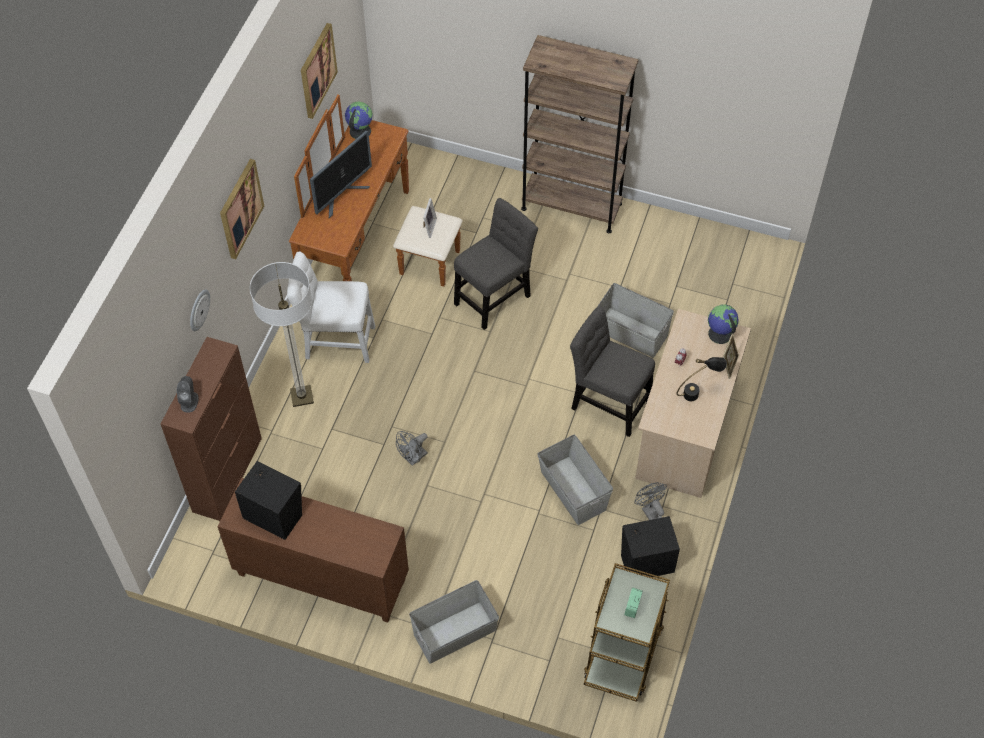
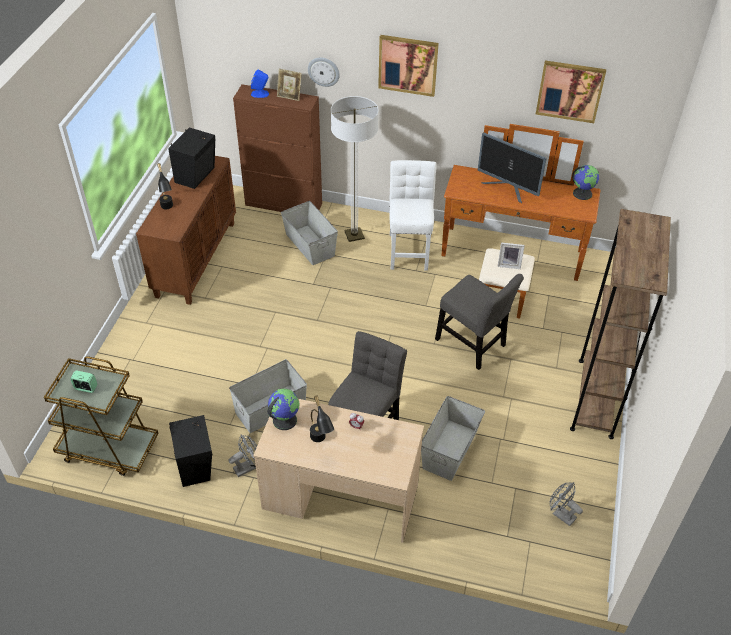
camera: 85 degrees right, 10 degrees down
grey speaker [177,376,199,413] -> blue speaker [251,69,269,98]
grey fan [396,431,428,466] -> grey fan moved to [549,482,583,526]
grey storage box [409,580,499,664] -> grey storage box moved to [281,201,338,265]
globe [708,304,739,344] -> globe moved to [267,389,299,430]
picture frame [723,334,739,379] -> picture frame moved to [277,69,302,101]
none -> black table lamp [157,163,173,209]

